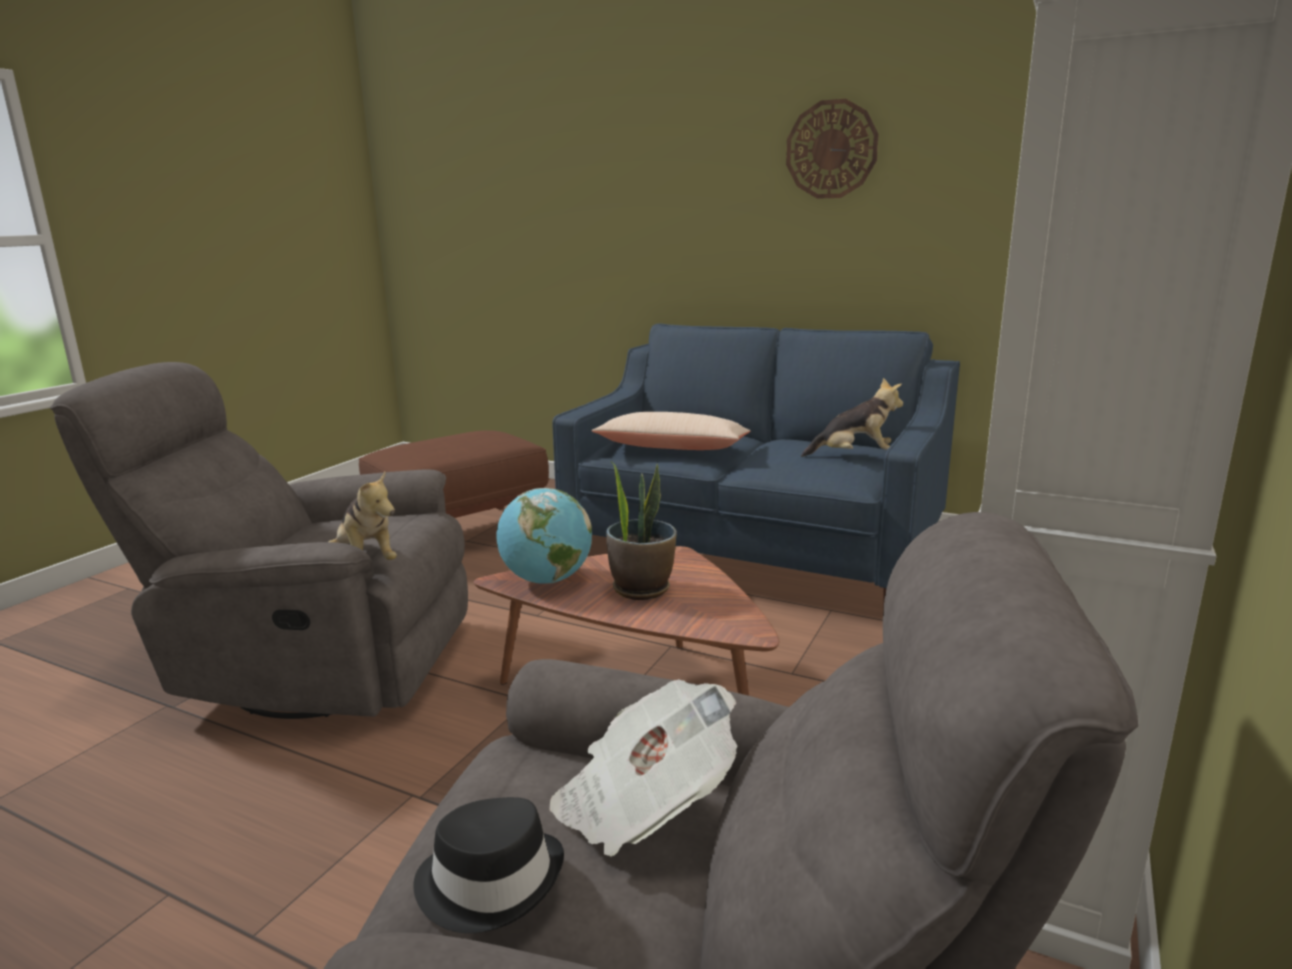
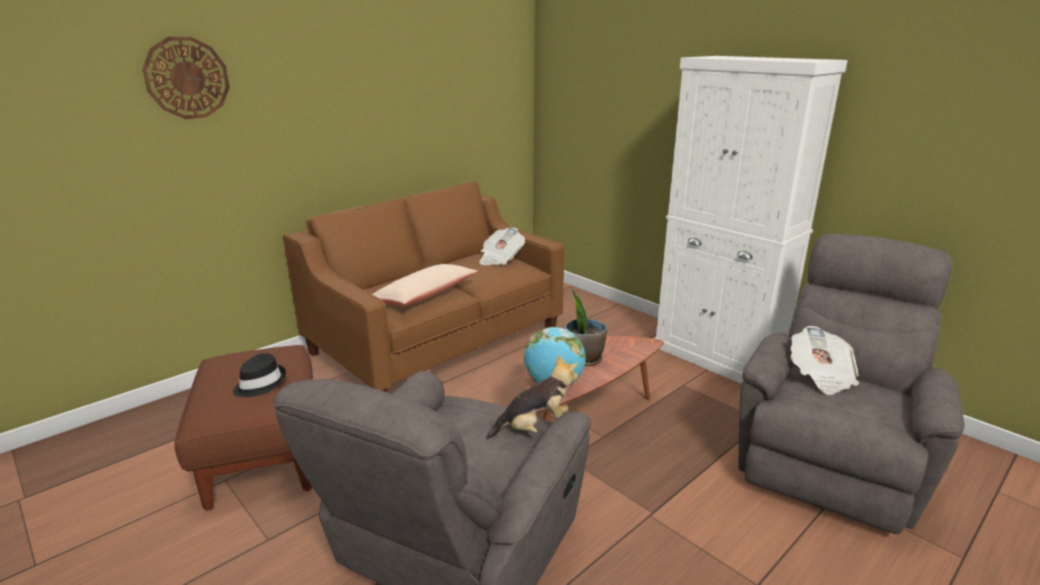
camera: 70 degrees left, 5 degrees up
black hat [413,797,564,933] -> black hat moved to [233,353,286,397]
blue sofa [552,324,960,600] -> brown sofa [283,182,564,393]
wall clock [786,99,879,199] -> wall clock moved to [142,37,230,119]
plush toy [801,378,903,457] -> newspaper [479,227,525,265]

